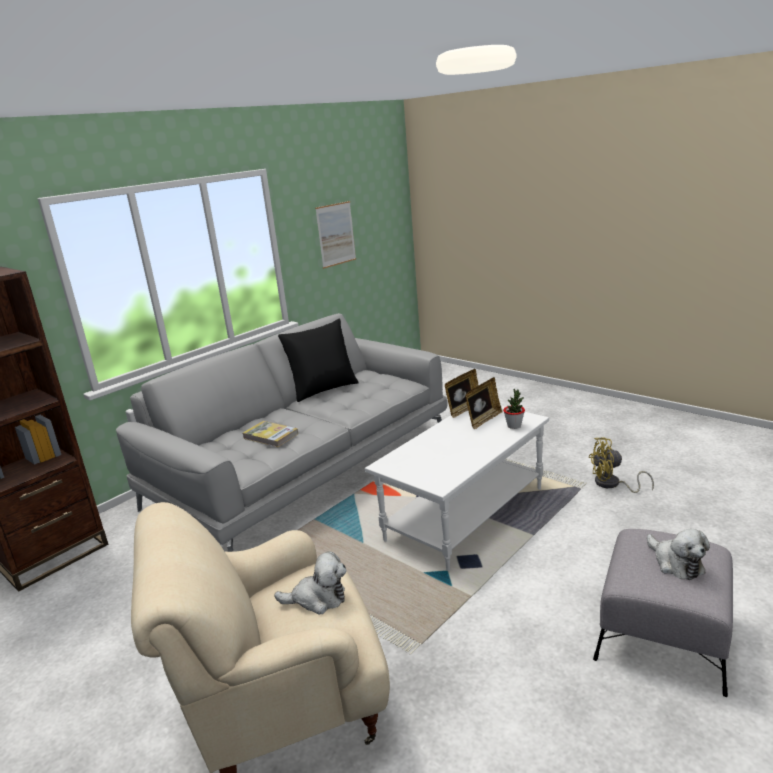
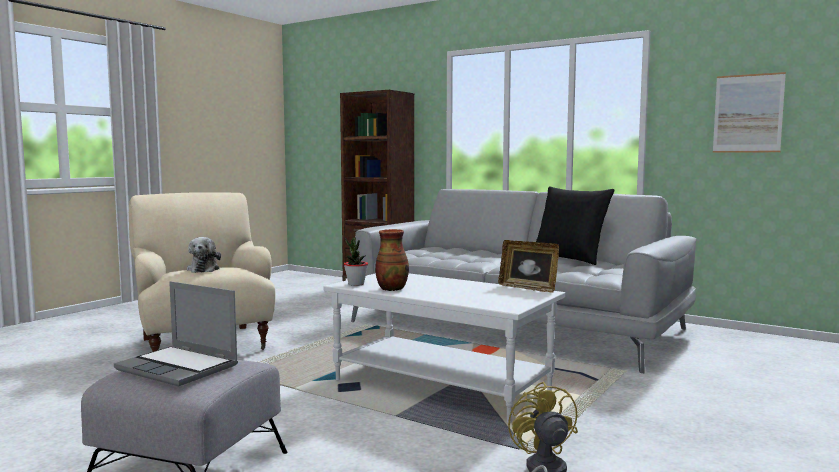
camera: 80 degrees right, 15 degrees down
book [243,421,298,447] -> none
picture frame [465,377,503,429] -> none
potted plant [503,389,525,429] -> potted plant moved to [344,237,368,286]
plush toy [647,529,710,580] -> laptop [114,281,238,387]
none -> vase [375,229,409,291]

